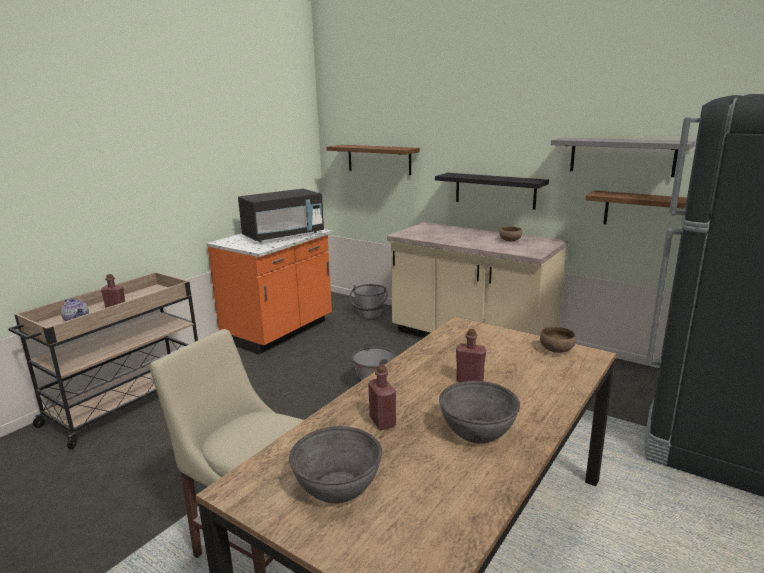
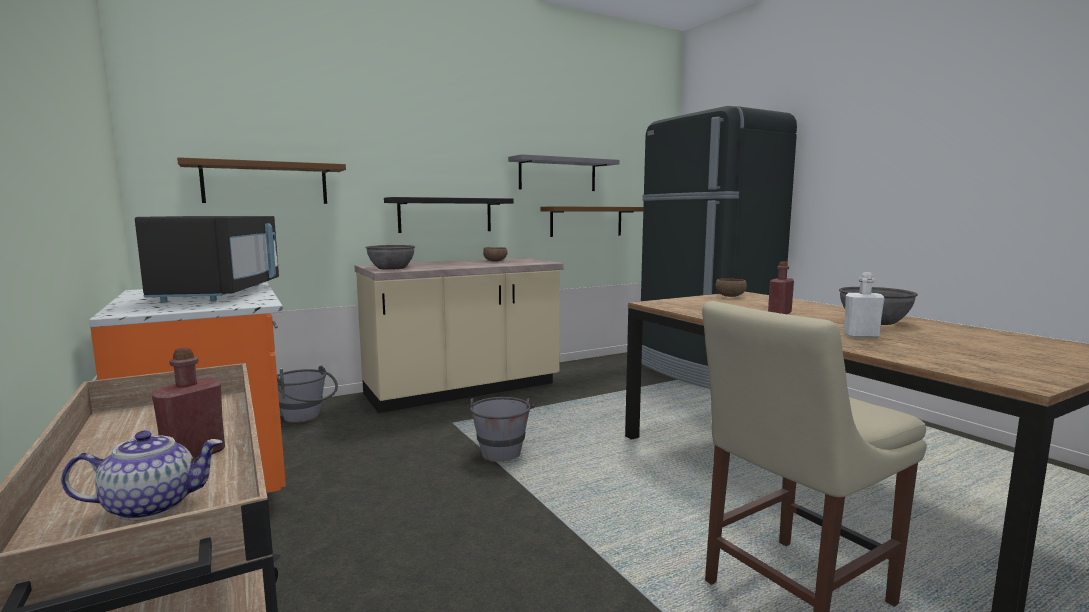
camera: 65 degrees left, 10 degrees down
grey bowl [289,426,382,503] -> grey bowl moved to [366,245,415,270]
red bottle [368,364,396,430] -> white bottle [843,272,885,338]

